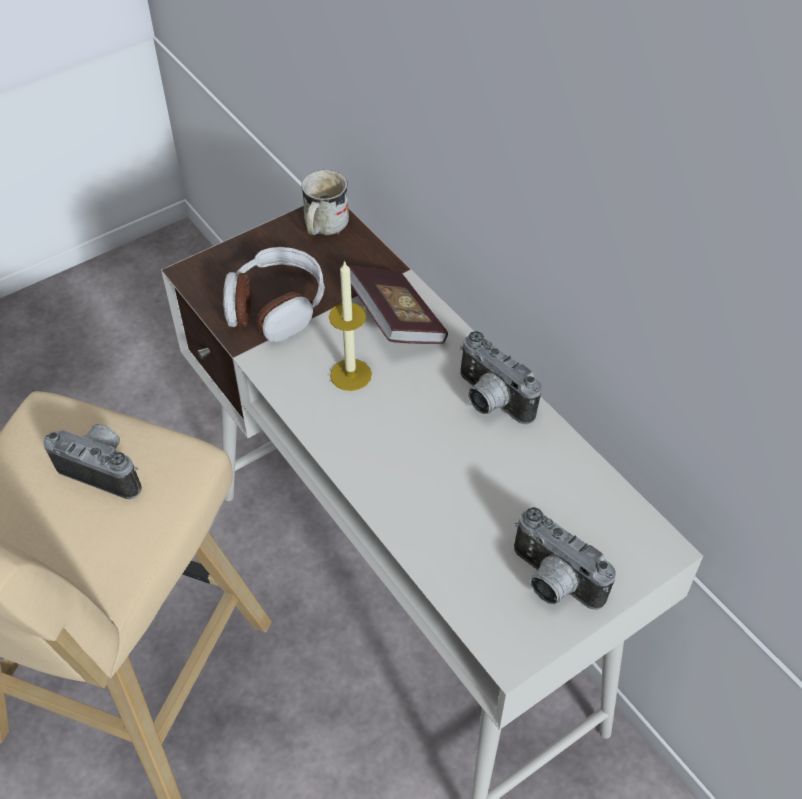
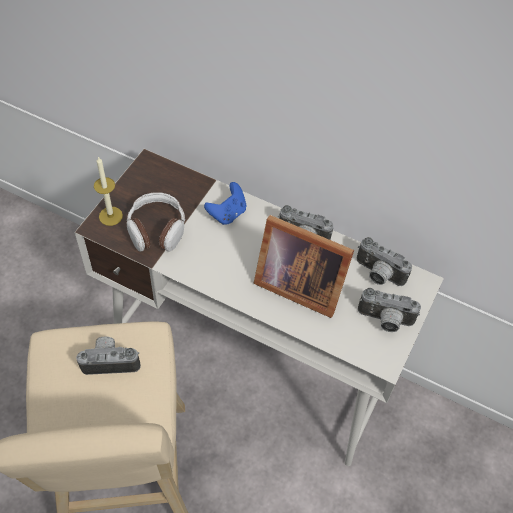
camera: 30 degrees left, 5 degrees up
white mug [302,170,349,235] -> none
candle [329,260,372,391] -> candle moved to [94,157,123,226]
book [349,266,448,344] -> blue game controller [204,182,246,225]
none -> picture frame [254,215,354,318]
none -> camera [356,237,412,286]

